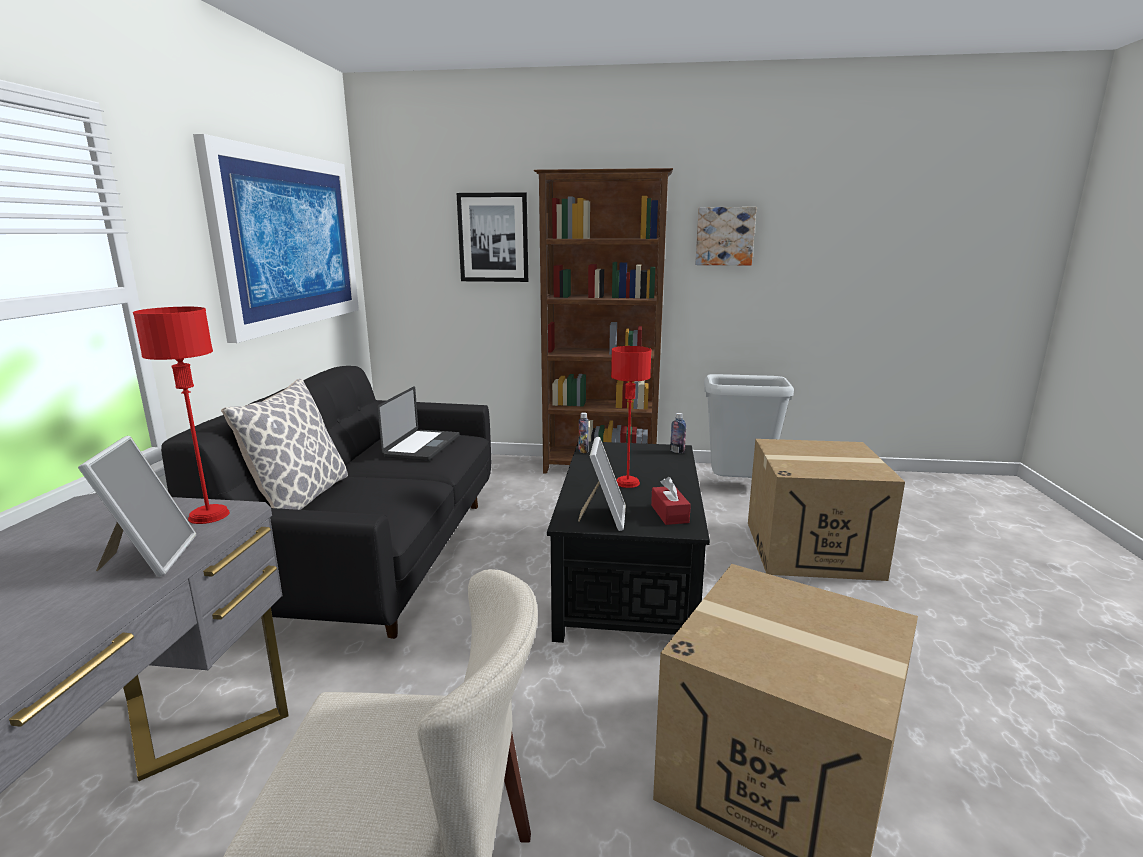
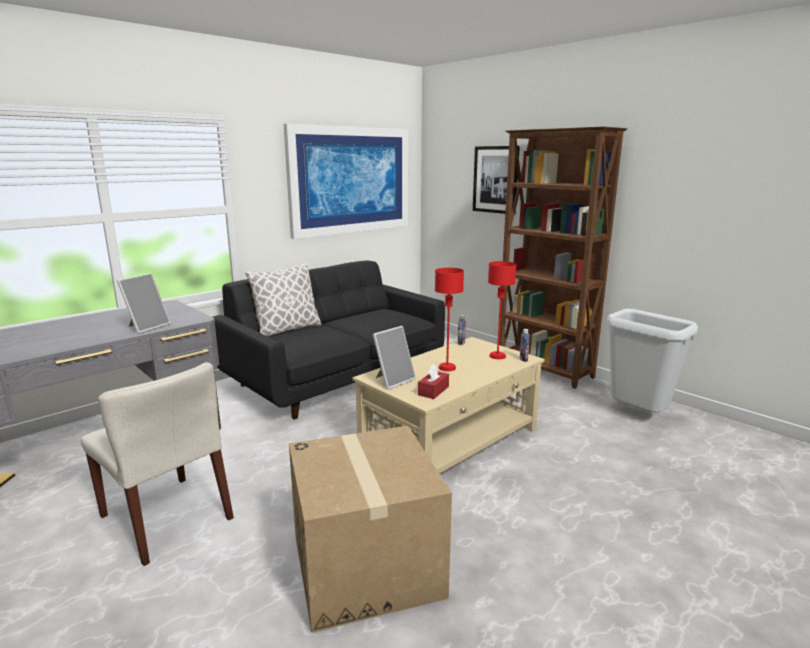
camera: 40 degrees right, 0 degrees up
red table lamp [133,307,230,524] -> red table lamp moved to [488,261,517,359]
laptop [378,386,460,461] -> none
black coffee table [547,441,710,643] -> beige coffee table [353,337,544,474]
picture [695,207,756,265] -> none
cardboard box [748,439,905,581] -> none

